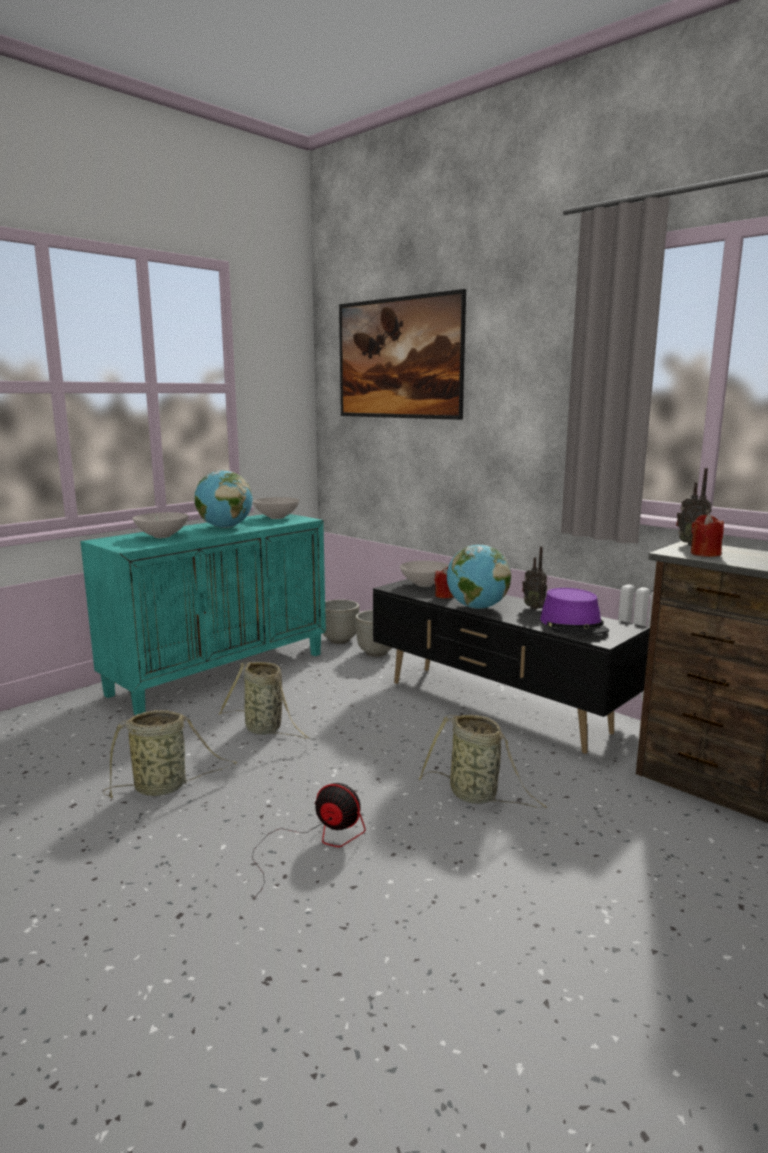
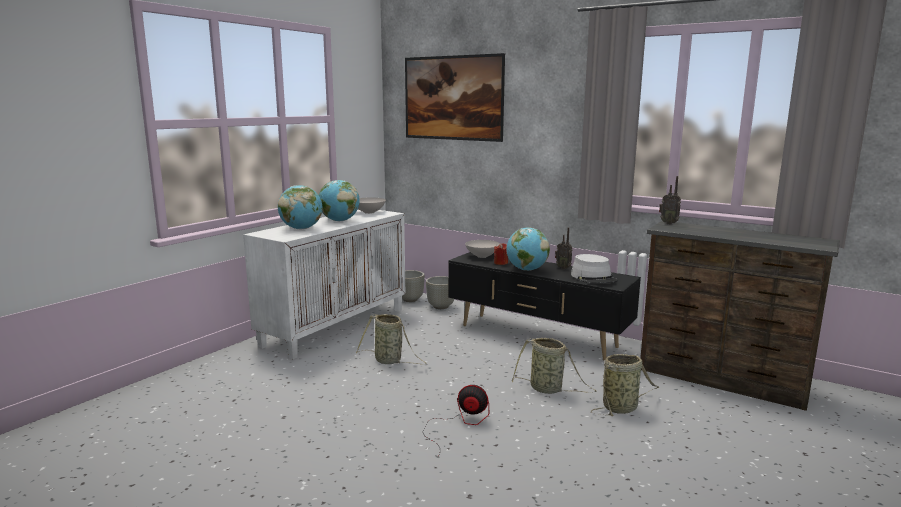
camera: 10 degrees left, 0 degrees up
turquoise cabinet [80,514,326,715] -> white cabinet [243,210,405,359]
basket [103,710,237,798] -> basket moved to [591,354,660,416]
white bowl [132,512,188,538] -> globe [278,185,322,230]
purple hat [540,588,609,635] -> grey hat [571,254,618,283]
red candle [691,514,724,557] -> none

